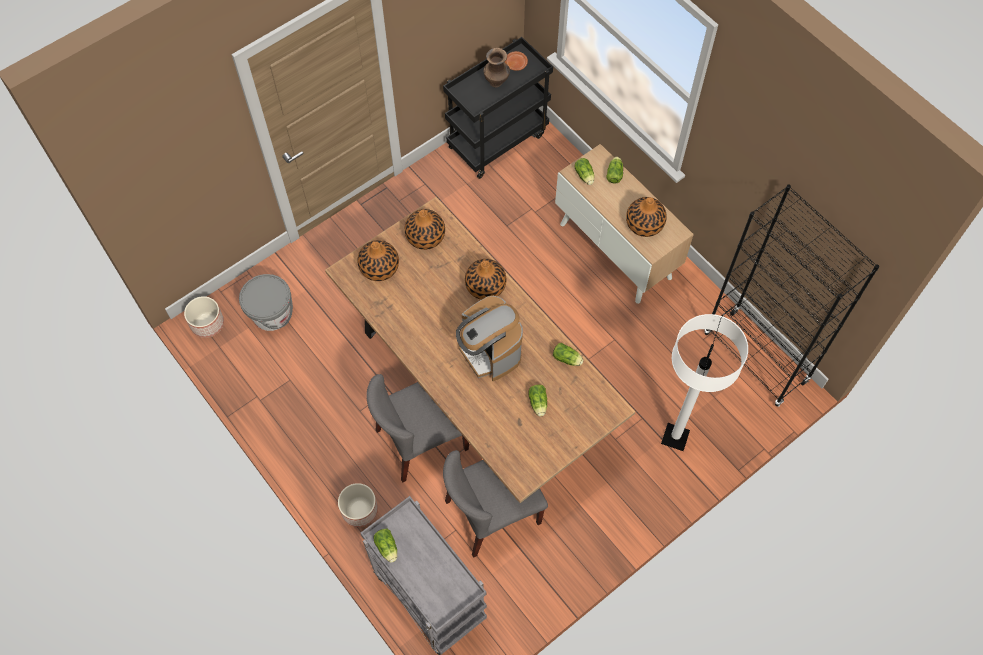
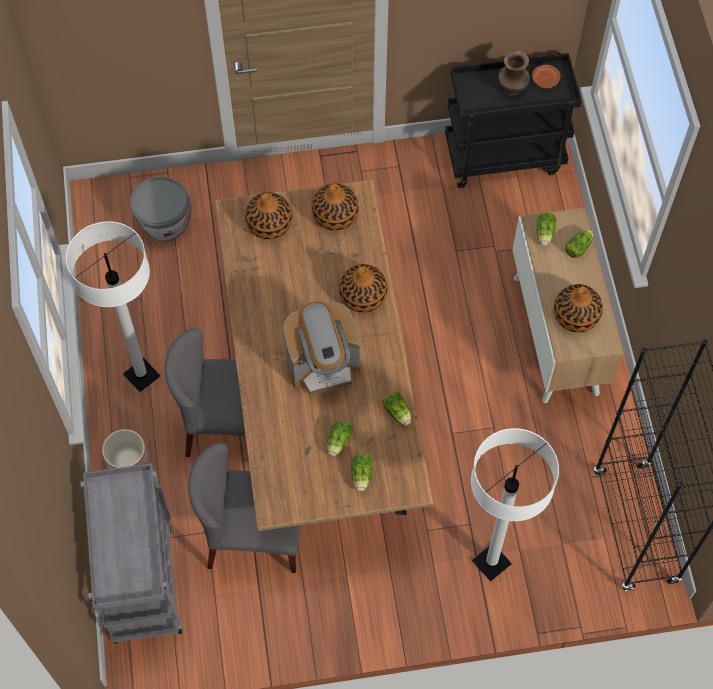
camera: 30 degrees right, 0 degrees up
planter [184,296,224,338] -> none
lettuce [373,529,397,563] -> lettuce moved to [352,454,373,492]
coffee machine [456,296,523,381] -> coffee machine turned 105 degrees counterclockwise [283,301,361,396]
none -> white floor lamp [66,221,160,392]

